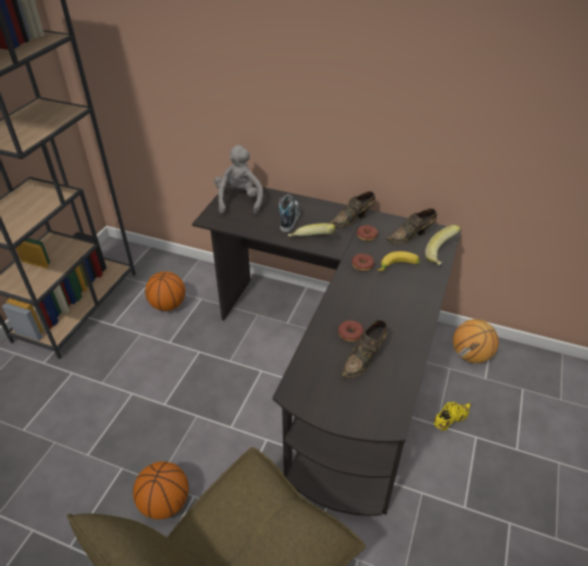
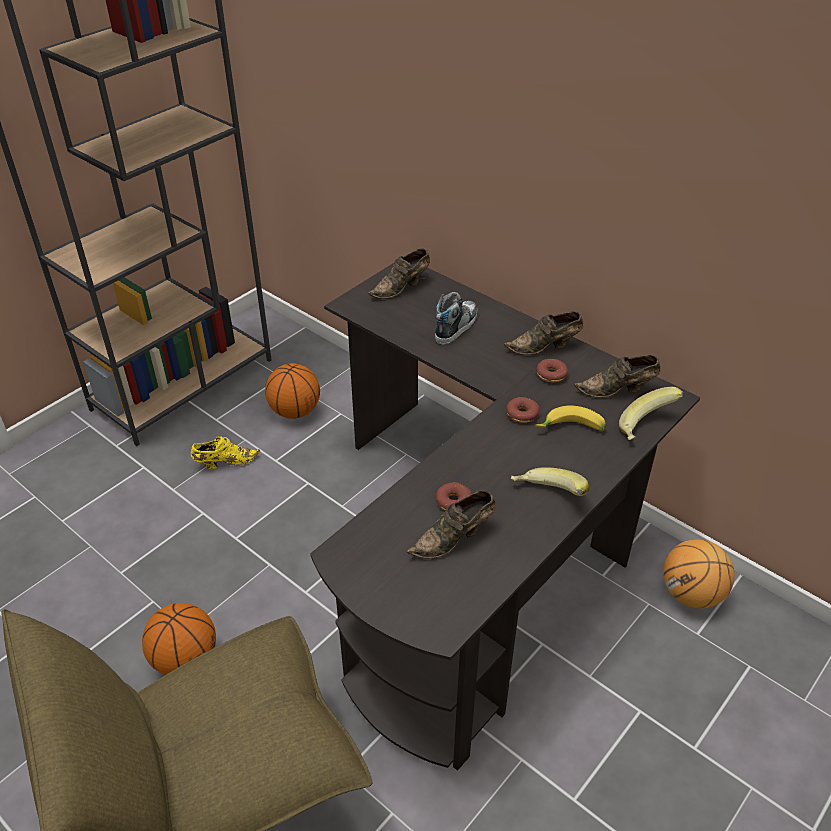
camera: 20 degrees right, 0 degrees up
grey plush toy [214,145,263,215] -> brown shoe [368,248,430,299]
banana [288,223,336,237] -> banana moved to [511,467,589,496]
yellow shoe [434,402,471,431] -> yellow shoe moved to [191,436,260,470]

